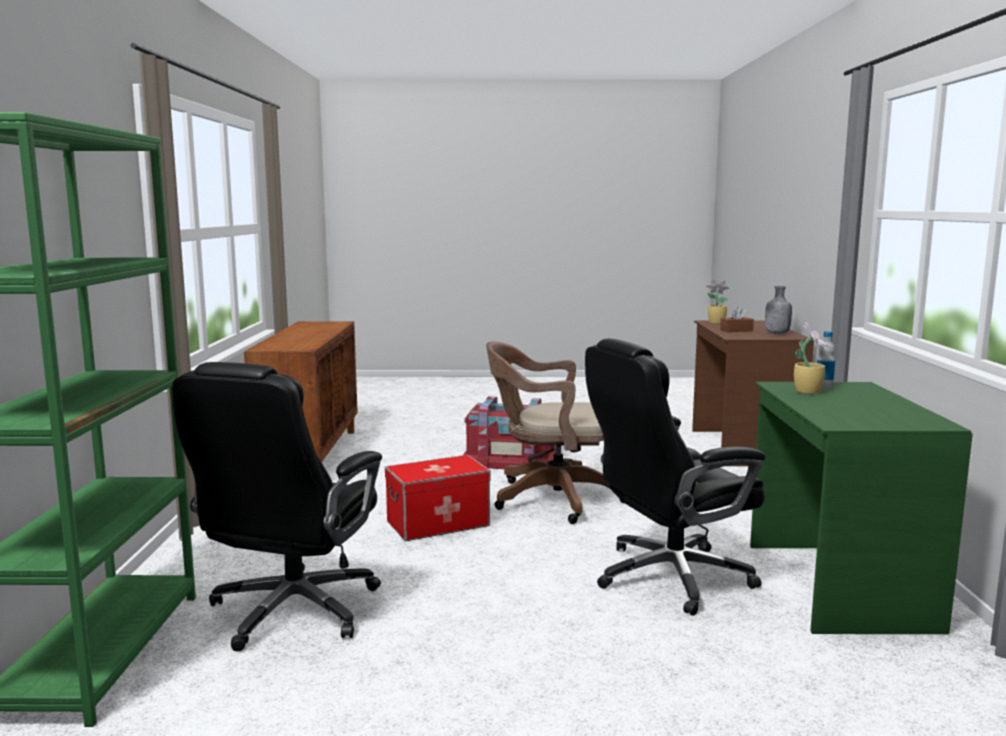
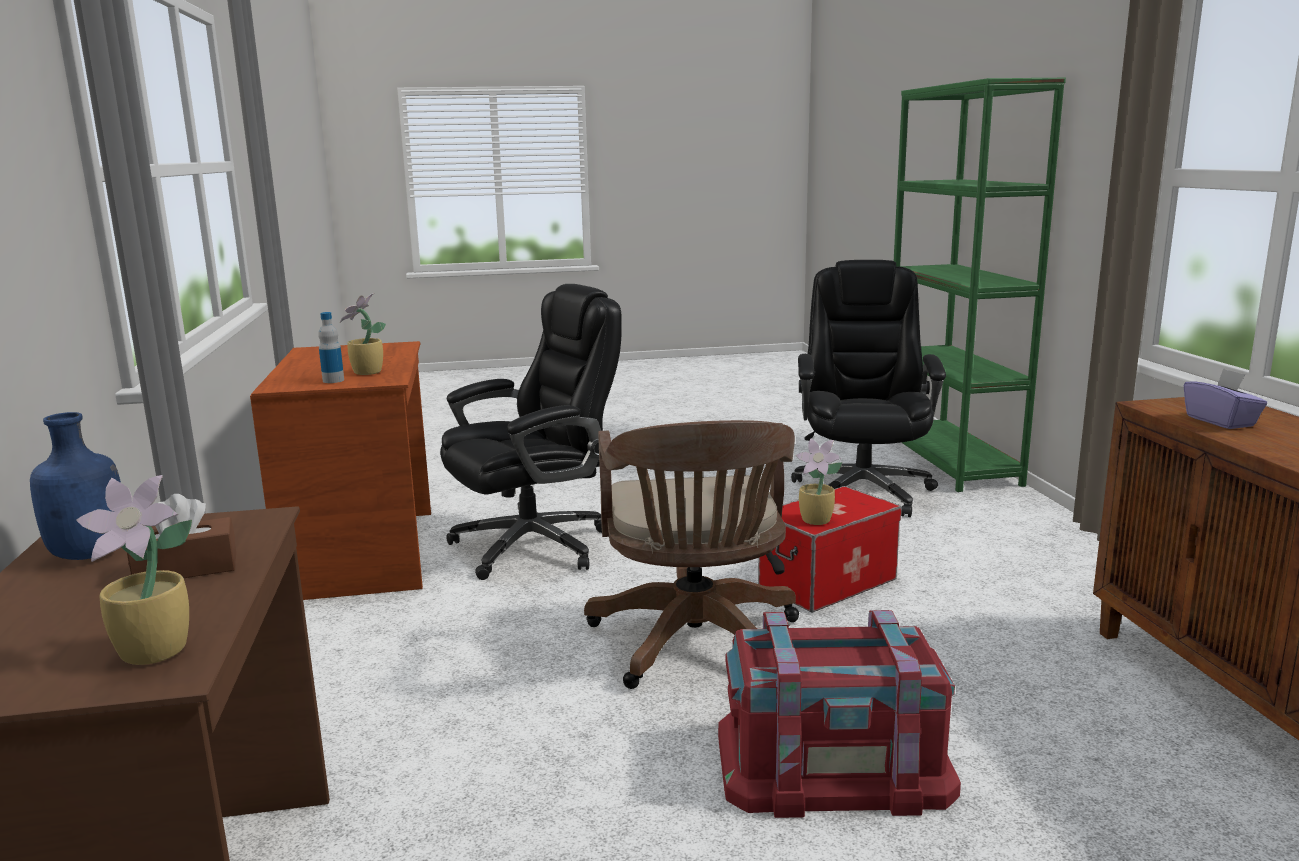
camera: 170 degrees right, 5 degrees up
brown office chair [486,342,623,524] -> brown office chair turned 90 degrees clockwise [584,420,799,689]
green desk [750,382,973,634] -> brown desk [250,341,431,600]
grey bottle [765,286,792,334] -> blue bottle [30,412,121,560]
none -> potted plant [796,439,842,525]
none -> purple tissue box [1184,368,1268,429]

